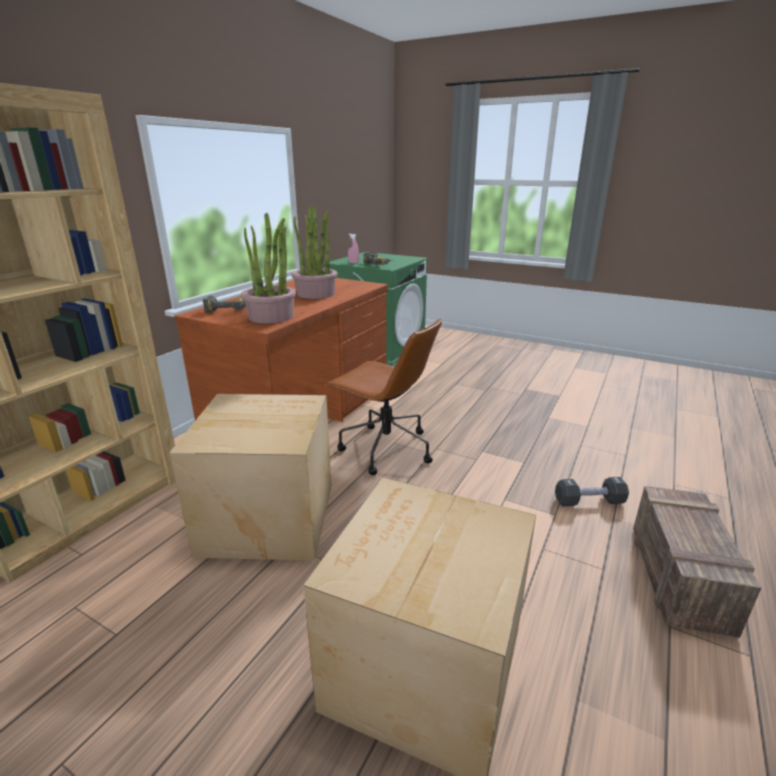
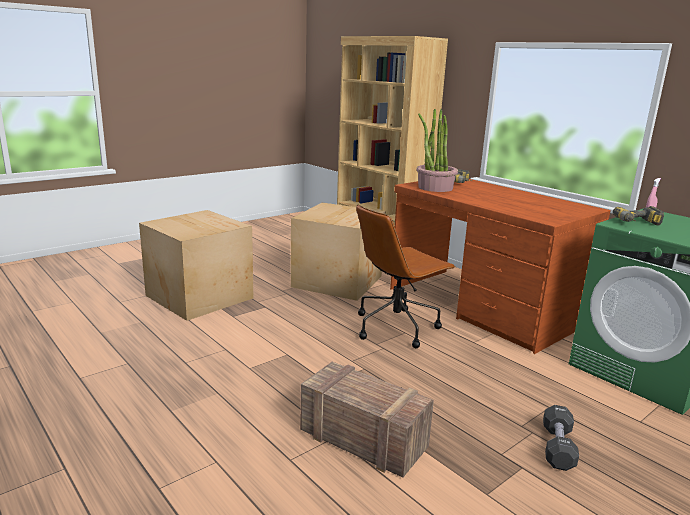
camera: 110 degrees right, 5 degrees down
potted plant [292,205,338,299] -> none
black dumbbell [555,477,629,506] -> black dumbbell moved to [543,405,579,471]
crate [633,486,761,638] -> crate moved to [300,362,434,478]

